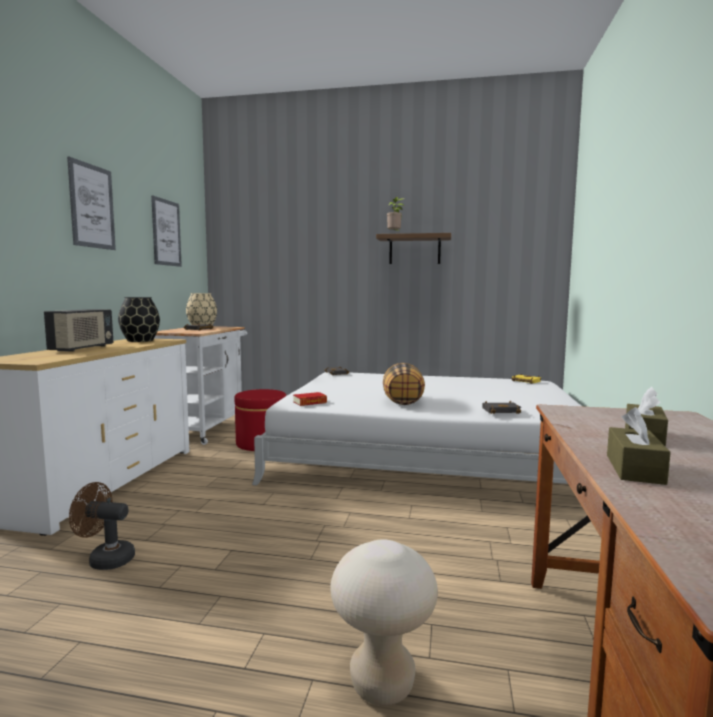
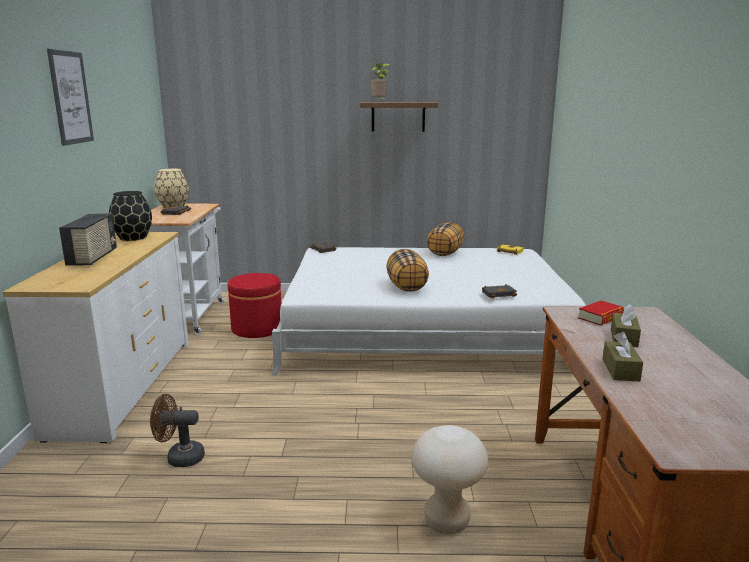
camera: 10 degrees left, 10 degrees up
picture [151,195,182,267] -> none
book [293,392,327,406] -> book moved to [578,301,625,326]
none -> pillow [427,222,464,256]

